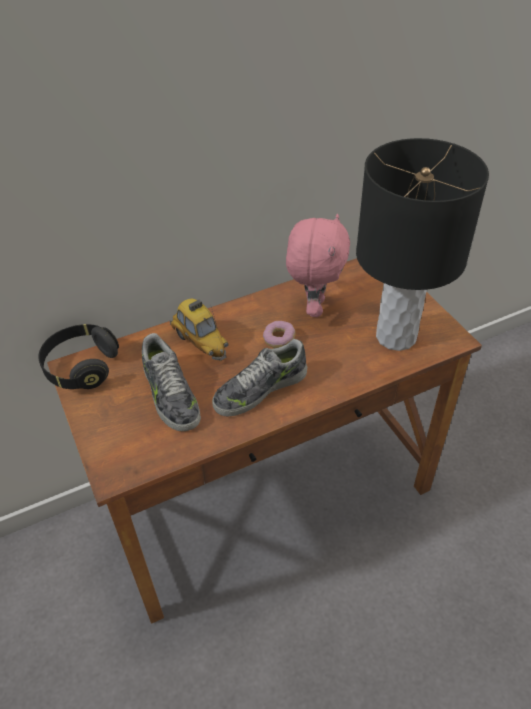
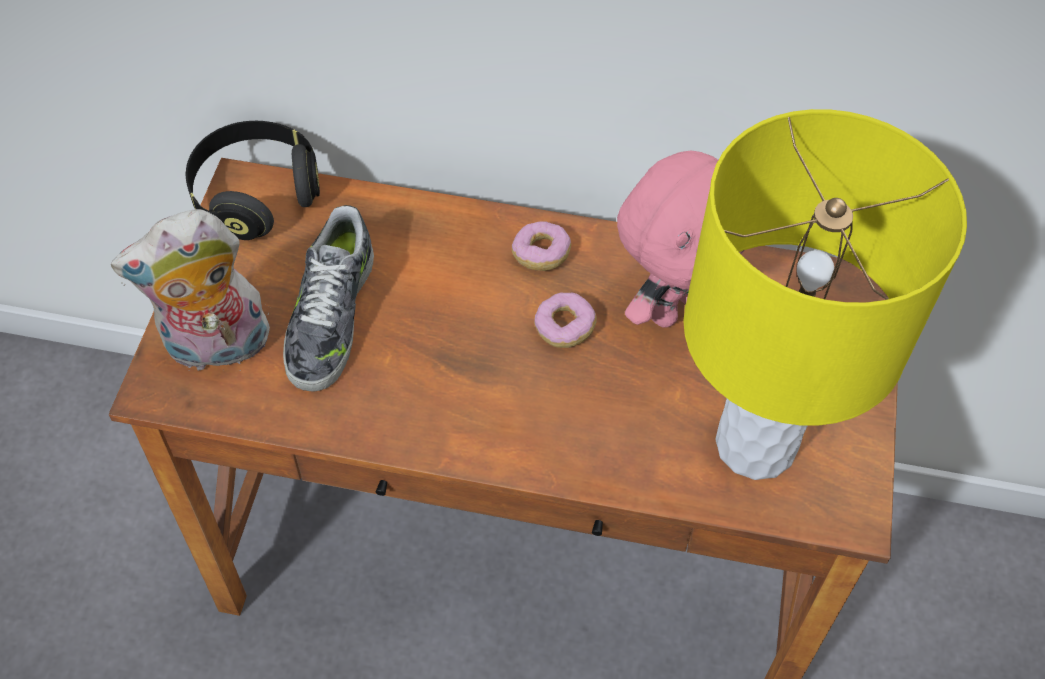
camera: 35 degrees right, 10 degrees up
toy car [170,298,229,361] -> none
shoe [212,339,307,416] -> none
black table lamp [356,138,489,351] -> yellow table lamp [683,109,967,480]
none -> plush toy [111,209,271,371]
none -> donut [512,221,571,271]

